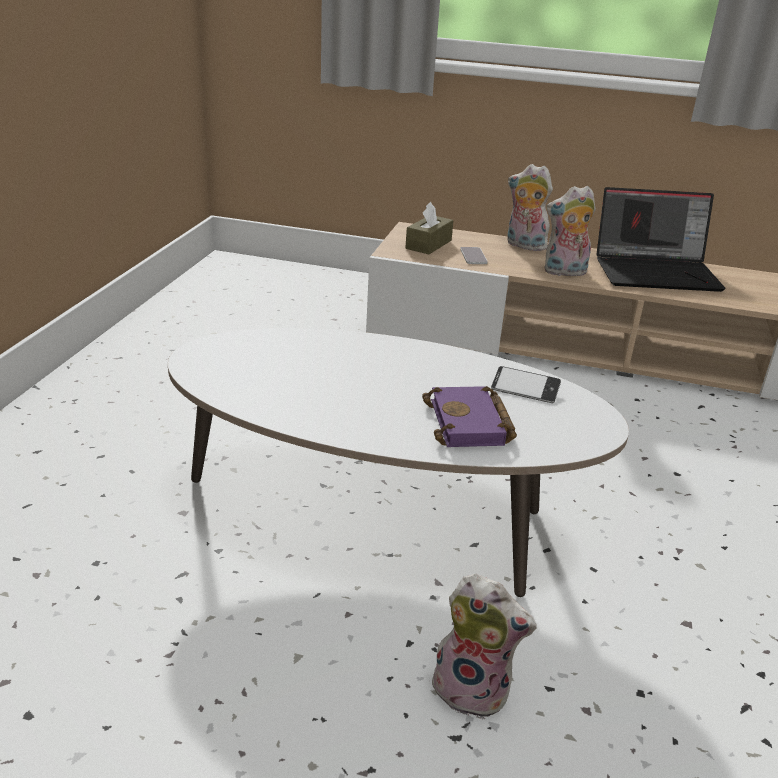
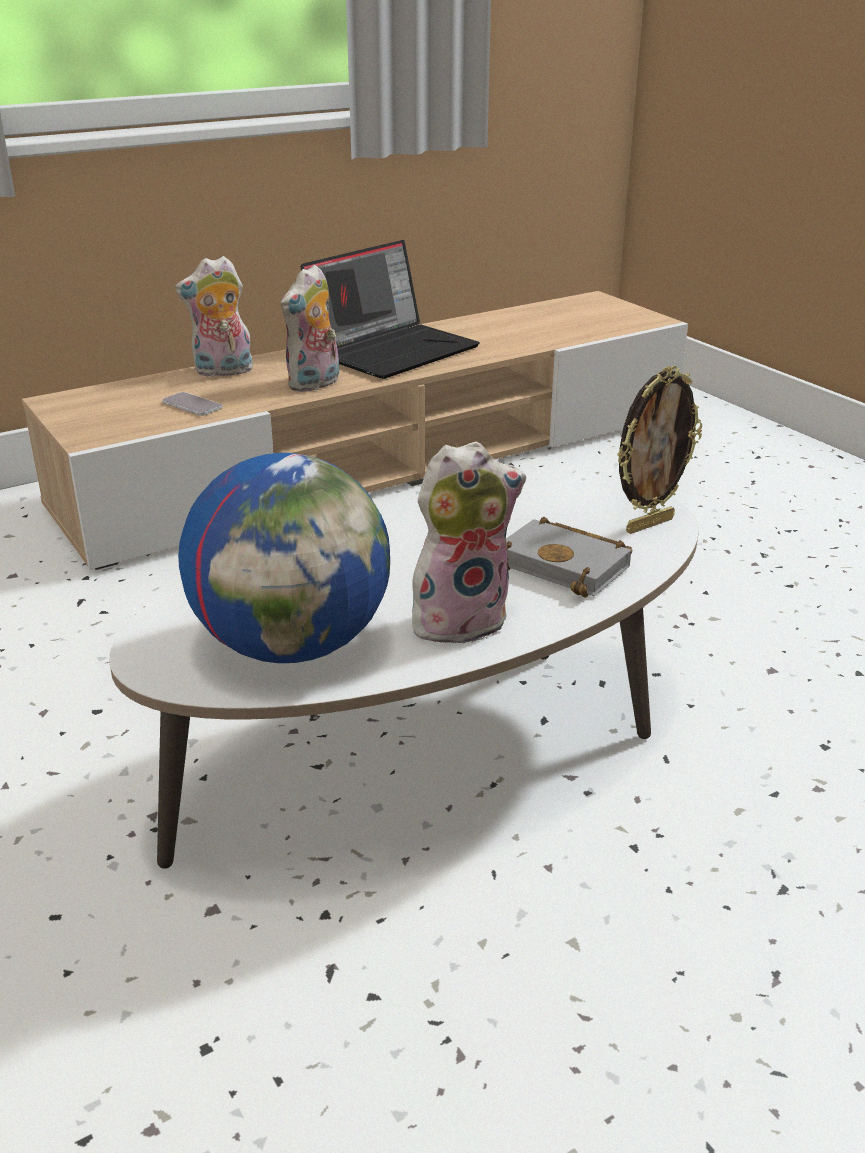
camera: 45 degrees left, 0 degrees up
brown tissue box [405,202,453,254] -> none
purple book [422,386,517,447] -> grey book [506,517,632,598]
plush toy [432,574,537,720] -> plush toy moved to [412,441,526,644]
phone [491,366,561,403] -> none
none -> globe [178,453,390,663]
none -> picture frame [617,366,702,534]

